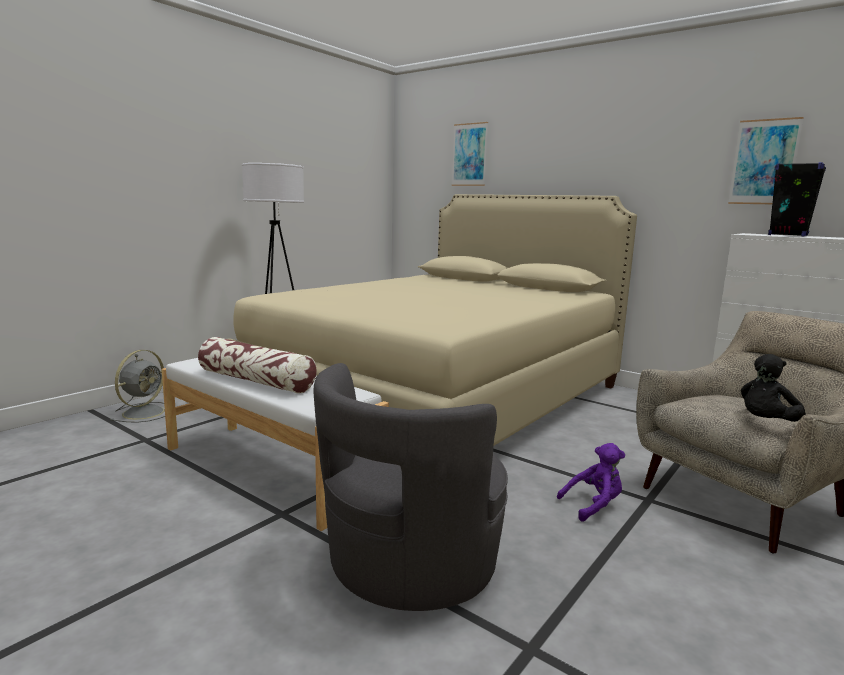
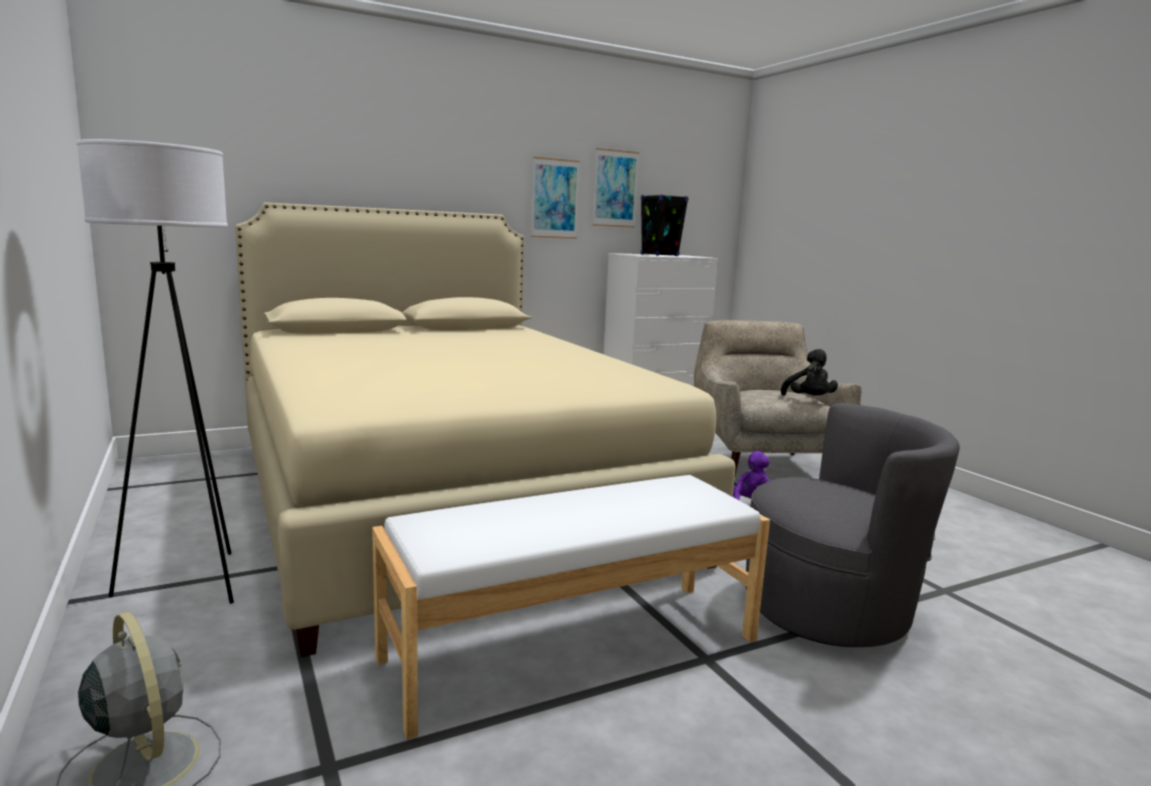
camera: 65 degrees left, 0 degrees up
pillow [198,337,317,394] -> none
grey armchair [313,363,508,611] -> grey armchair turned 60 degrees counterclockwise [746,403,960,647]
picture [452,122,488,186] -> picture moved to [531,157,580,239]

